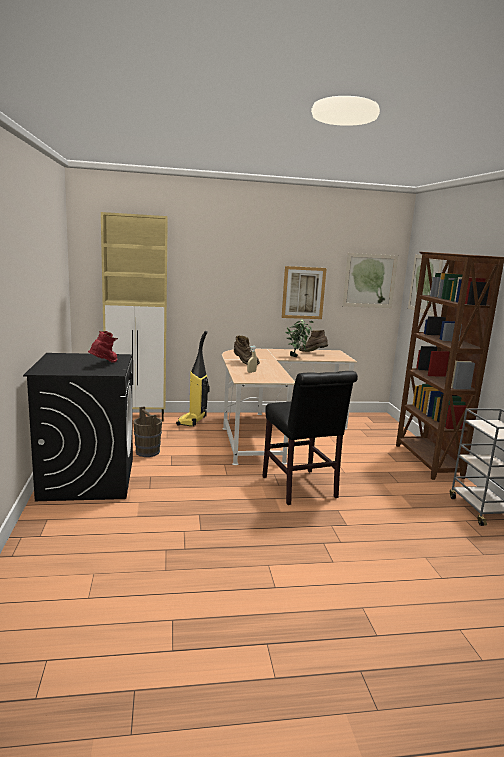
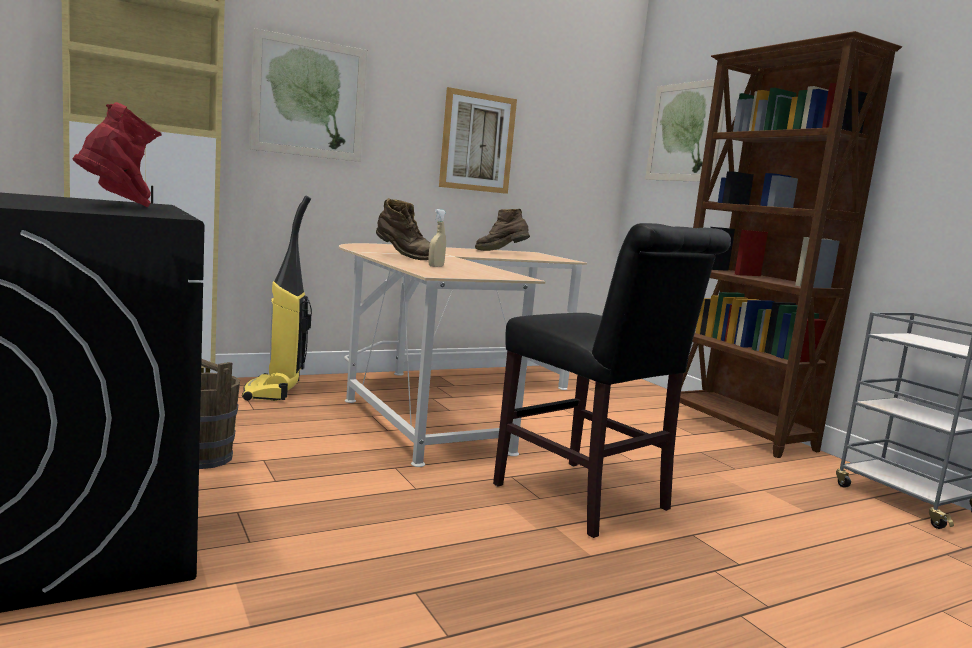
camera: 20 degrees left, 5 degrees down
potted plant [285,319,314,357] -> none
picture [342,253,398,308] -> picture moved to [250,28,367,162]

